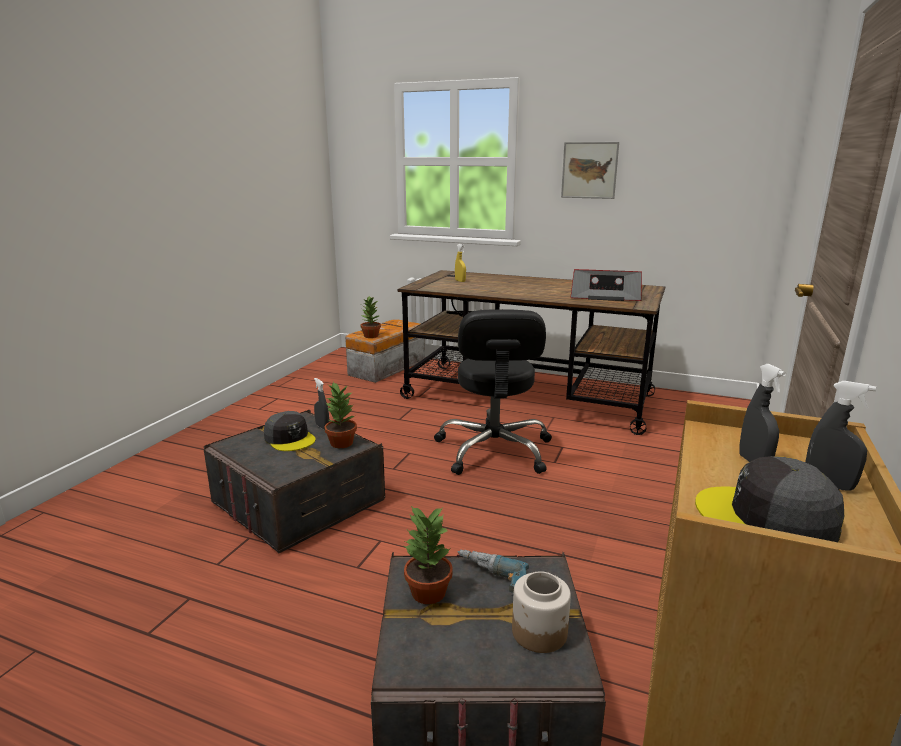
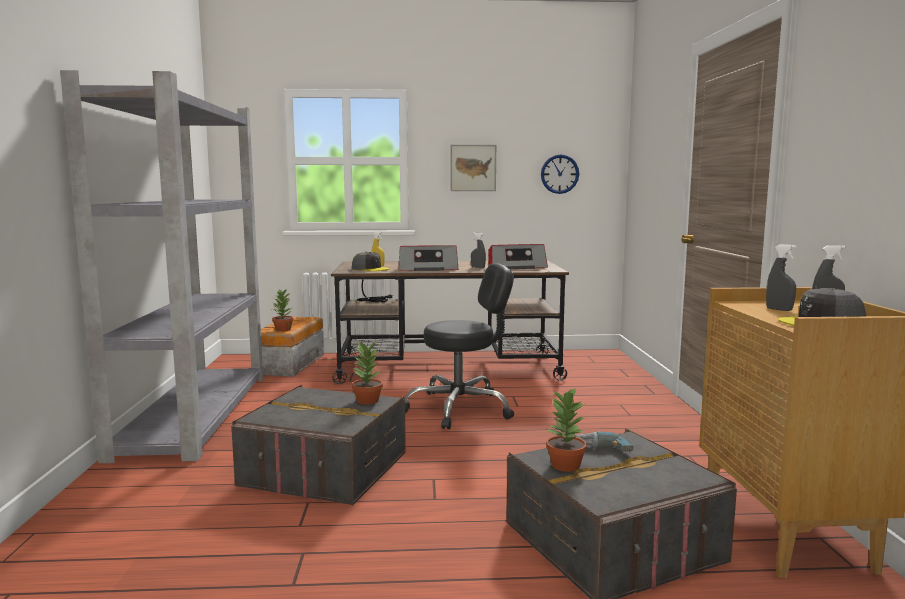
camera: 25 degrees left, 10 degrees down
grey cap [264,411,316,451] -> grey cap moved to [352,252,390,271]
grey spray bottle [314,378,330,430] -> grey spray bottle moved to [471,232,486,268]
black office chair [434,309,552,475] -> black office chair turned 75 degrees counterclockwise [404,263,514,429]
jar [512,571,571,653] -> none
none -> grey bookcase [60,70,263,463]
none -> radio [399,245,458,271]
none -> wall clock [541,154,579,194]

